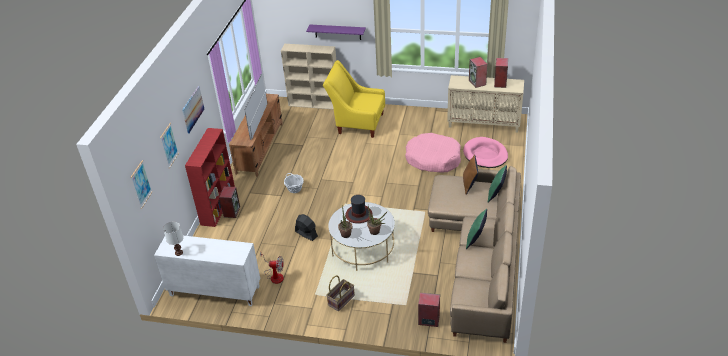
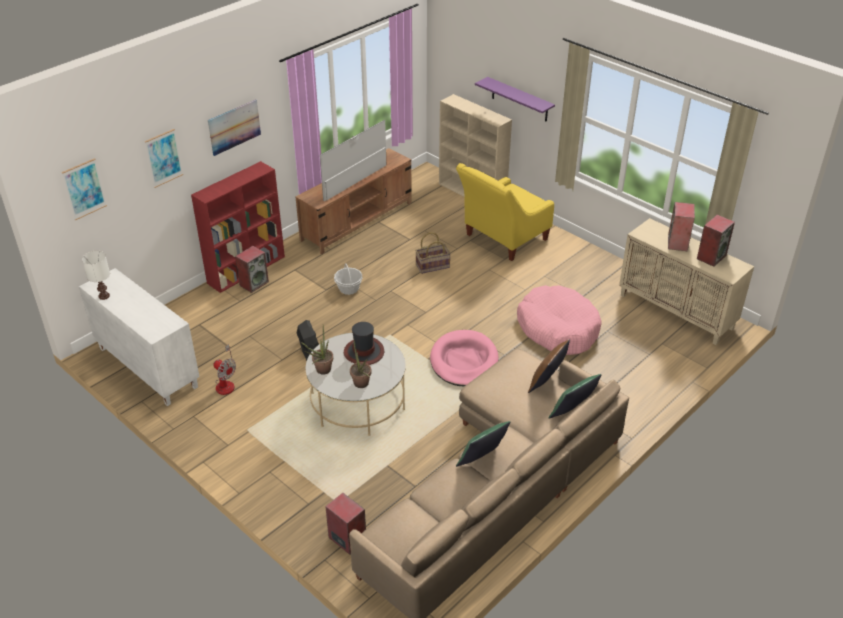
camera: 30 degrees right, 0 degrees up
yellow armchair [323,60,385,138] -> yellow armchair turned 90 degrees counterclockwise [456,163,554,261]
basket [326,275,355,312] -> basket moved to [415,232,451,274]
pink dog bed [463,137,508,168] -> pink dog bed moved to [430,330,498,386]

